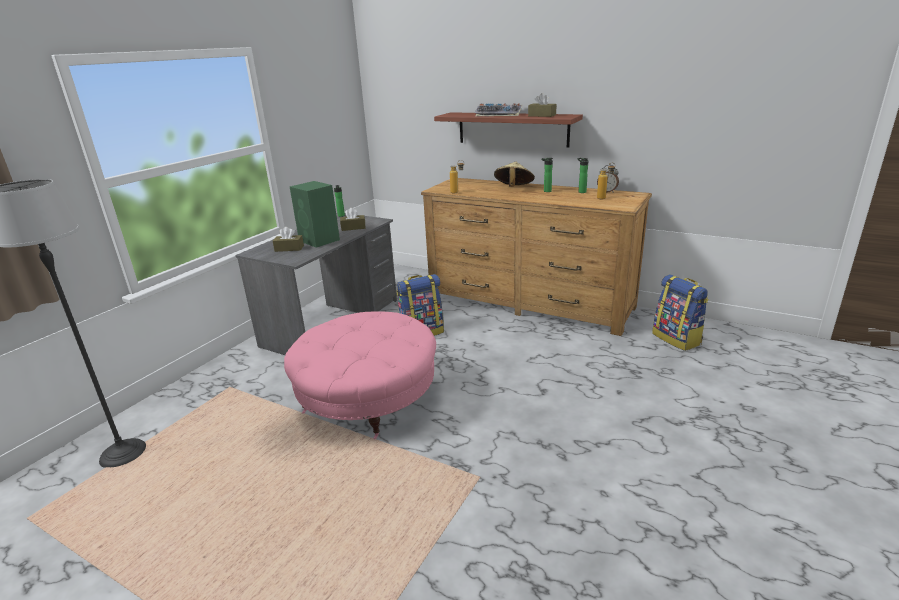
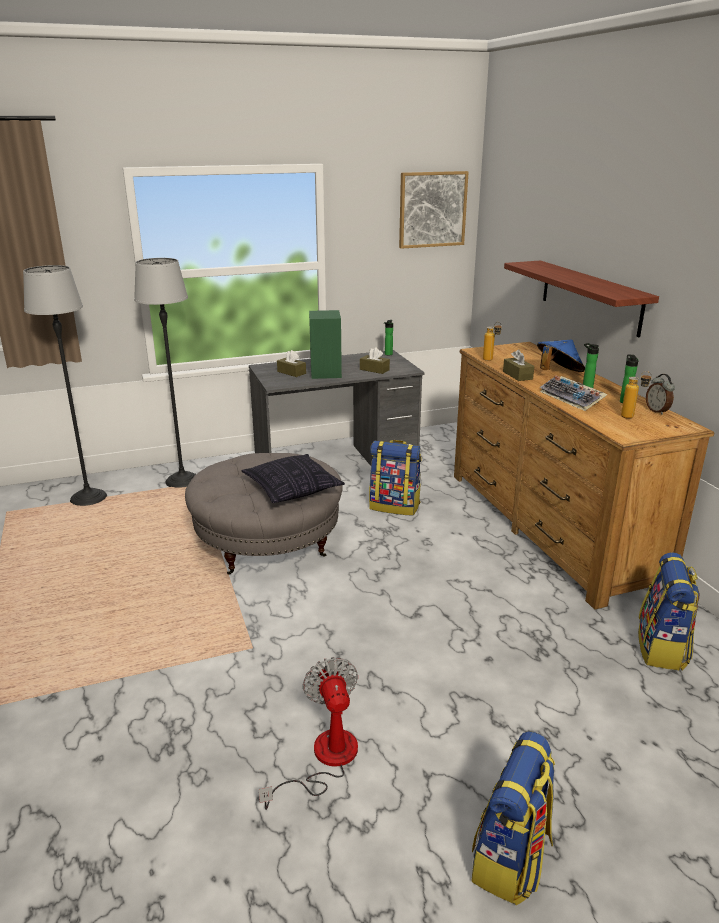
camera: 40 degrees right, 0 degrees up
pink ottoman [284,311,436,439] -> grey ottoman [185,453,343,575]
keyboard [475,103,522,116] -> keyboard moved to [540,376,608,411]
beige hat [494,162,535,187] -> blue hat [537,339,585,372]
brown tissue box [528,93,557,117] -> brown tissue box moved to [503,350,535,381]
none -> floor lamp [134,258,196,488]
none -> pillow [242,454,345,503]
none -> fan [259,657,358,810]
none -> picture [399,171,469,249]
none -> backpack [471,732,555,906]

